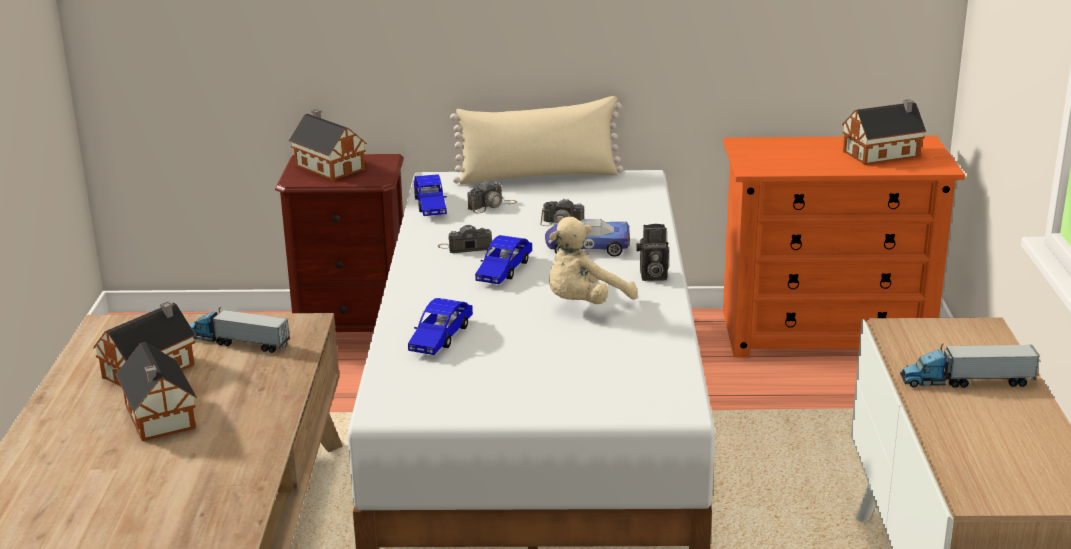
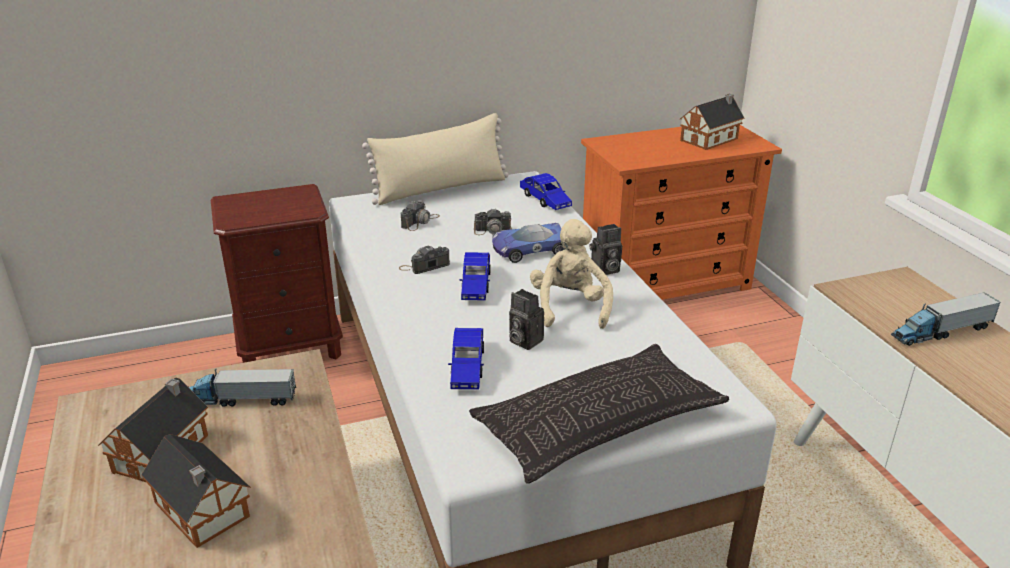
camera: 20 degrees left, 5 degrees up
toy house [289,109,367,181] -> none
blue toy car [414,174,447,216] -> blue toy car moved to [520,173,572,210]
beige plush toy [549,217,638,304] -> beige plush toy turned 150 degrees clockwise [530,219,613,329]
none -> pillow [469,344,729,484]
none -> camera [509,289,544,350]

